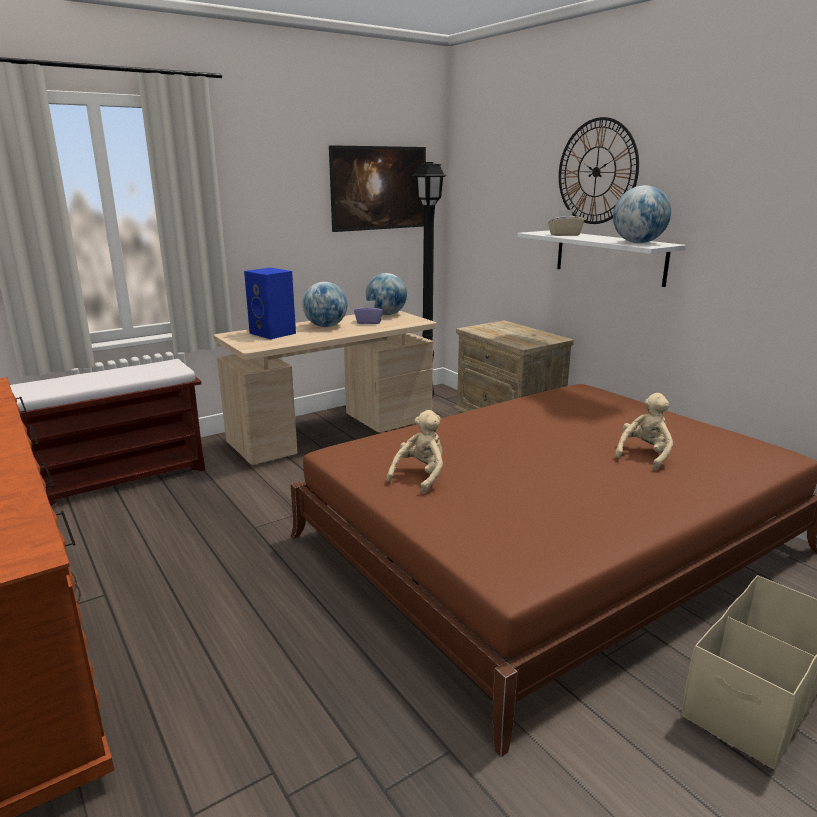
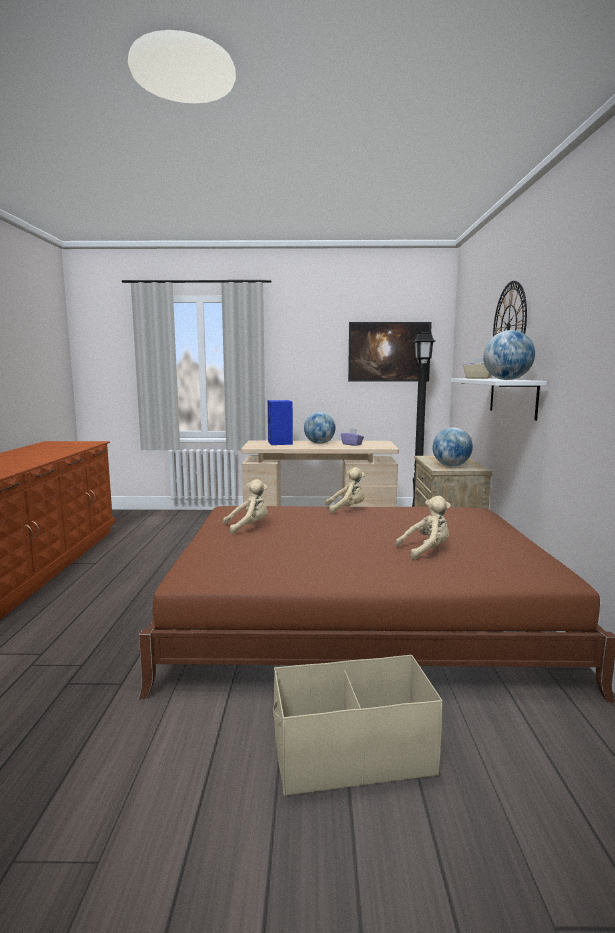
camera: 35 degrees right, 10 degrees down
brown bench [10,359,205,506] -> none
globe [366,273,407,315] -> globe moved to [433,427,473,466]
none -> beige plush toy [325,467,365,514]

